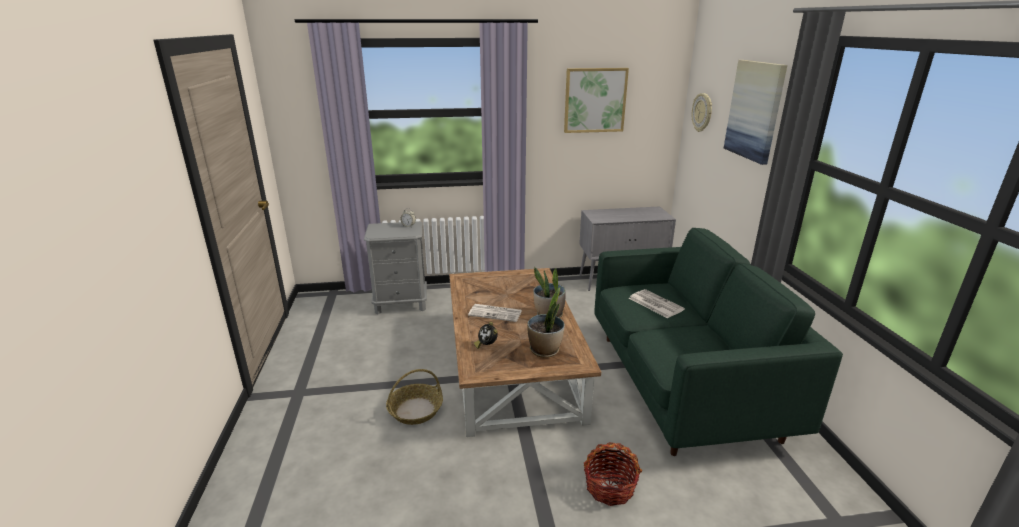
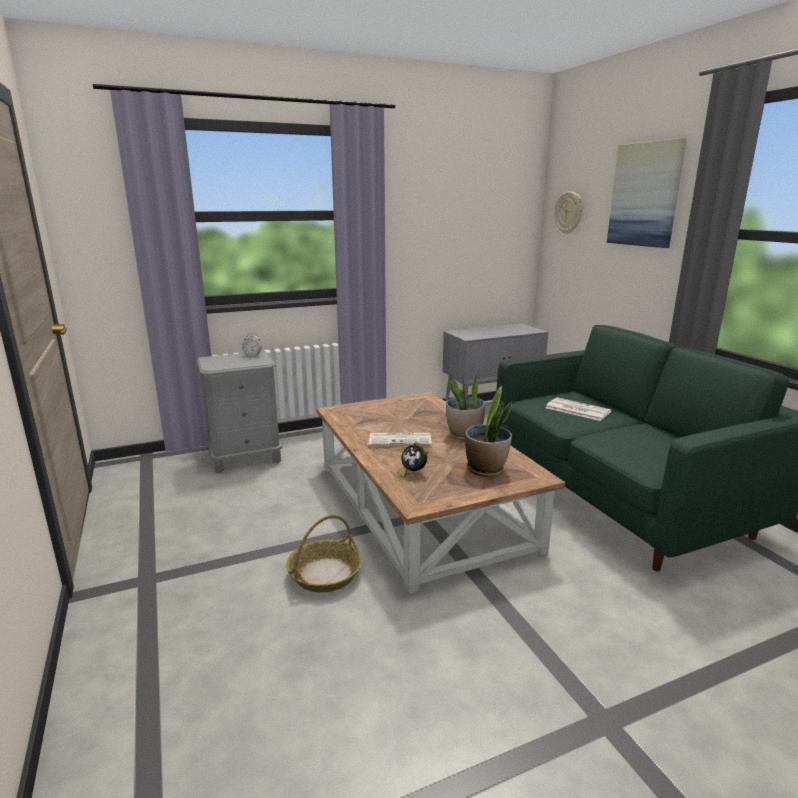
camera: 15 degrees left, 5 degrees down
picture [564,68,629,133] -> none
basket [583,442,642,506] -> none

